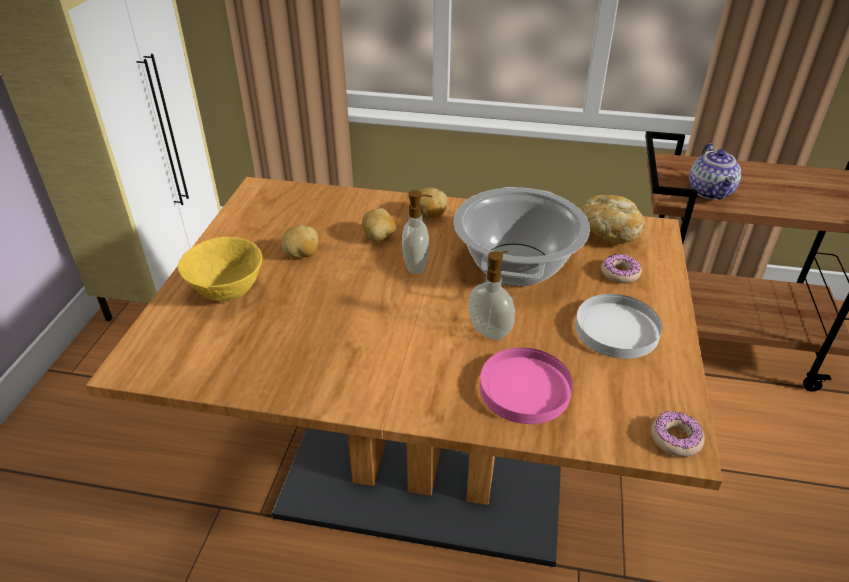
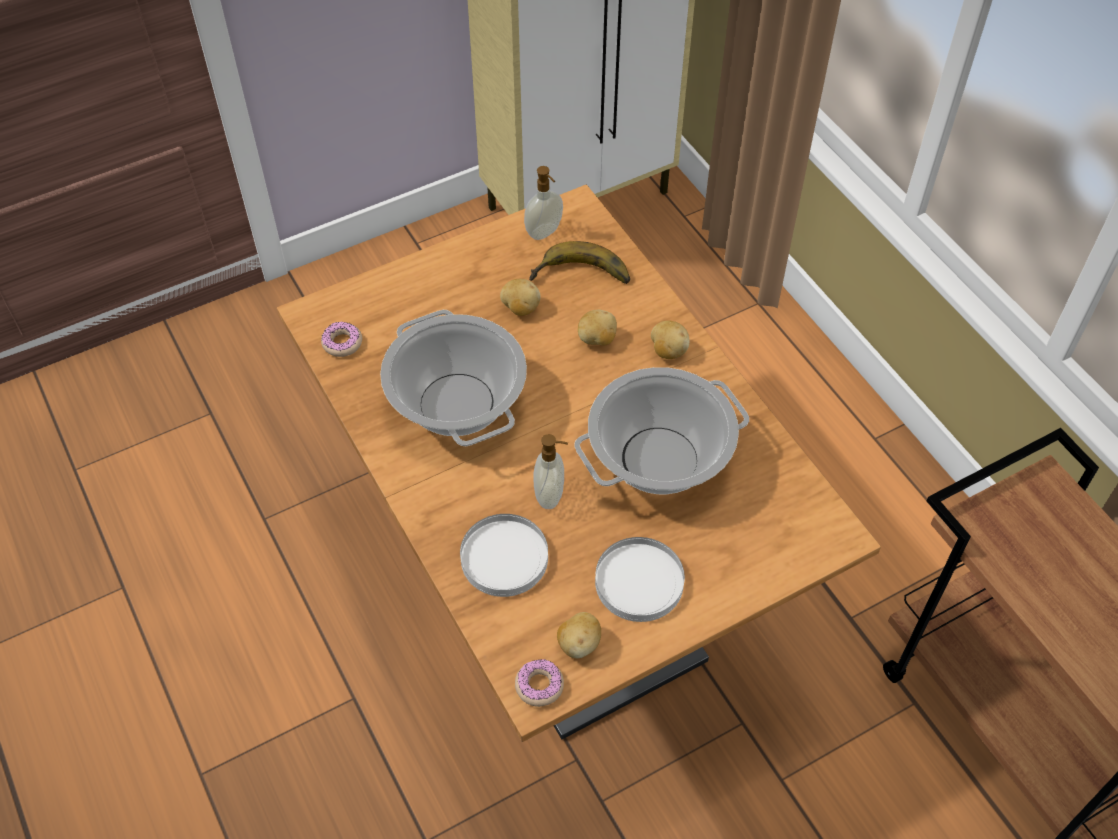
camera: 50 degrees right, 15 degrees up
yellow bowl [177,237,262,301] -> none
soap dispenser [402,190,432,274] -> soap dispenser moved to [524,166,563,240]
pink plate [480,347,573,424] -> white plate [460,514,548,597]
bread [580,195,646,244] -> none
donut [601,254,642,283] -> donut moved to [321,321,362,357]
teapot [689,143,741,200] -> none
none -> cooking pot [380,310,527,446]
none -> banana [529,241,630,284]
none -> potato [557,612,601,659]

